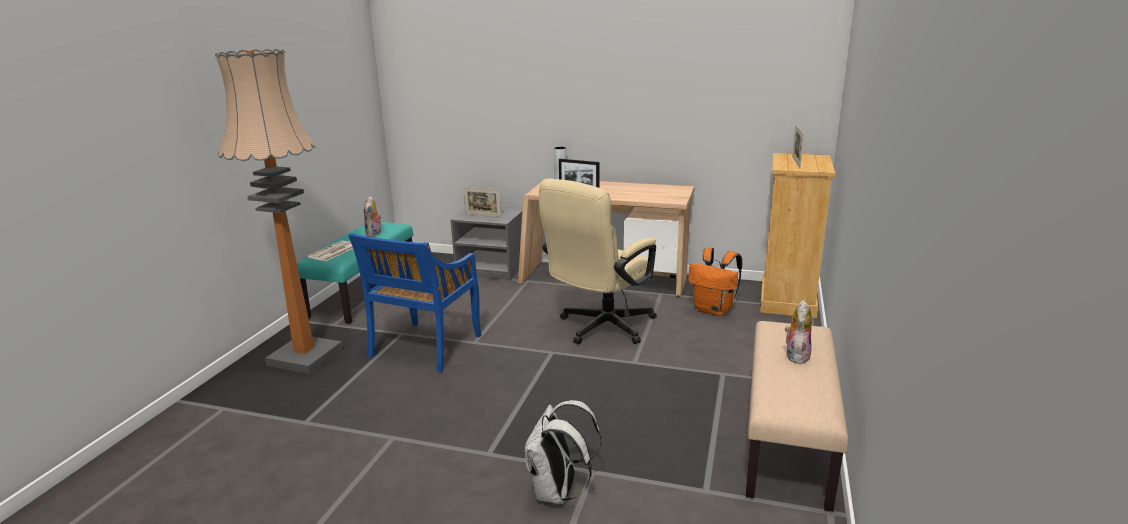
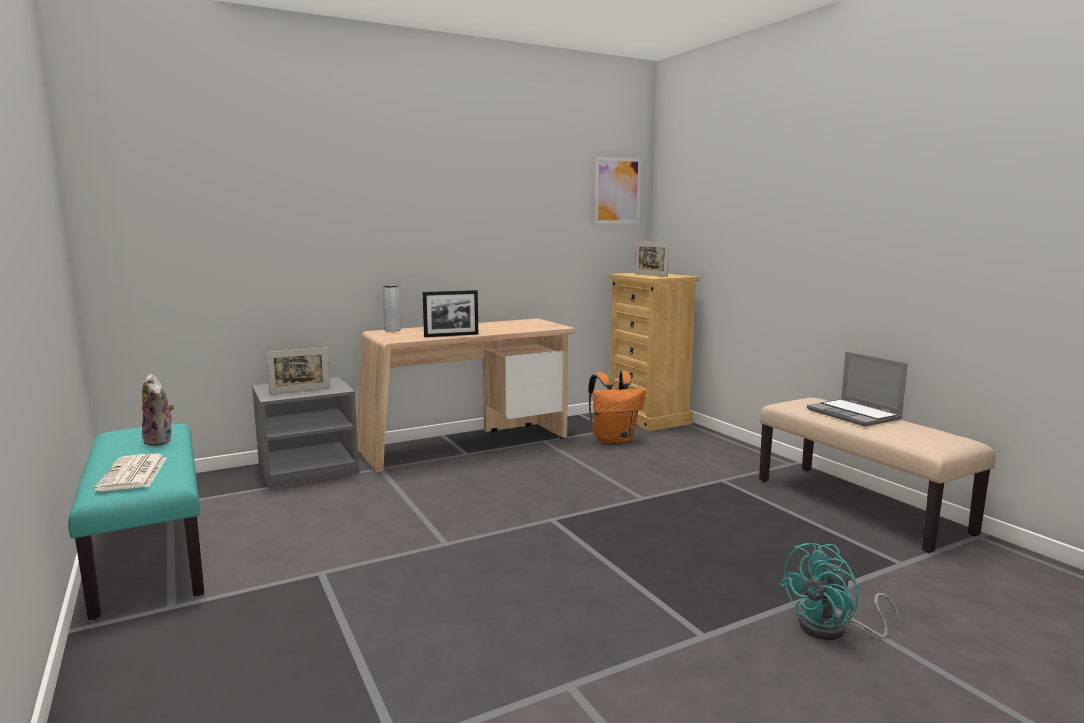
camera: 45 degrees left, 10 degrees down
floor lamp [215,49,343,374] -> none
blue chair [348,233,481,372] -> none
white backpack [525,400,601,504] -> turquoise fan [779,543,900,640]
beige office chair [539,179,657,345] -> none
plush toy [785,300,812,365] -> laptop [807,352,908,427]
none -> picture [595,157,641,223]

